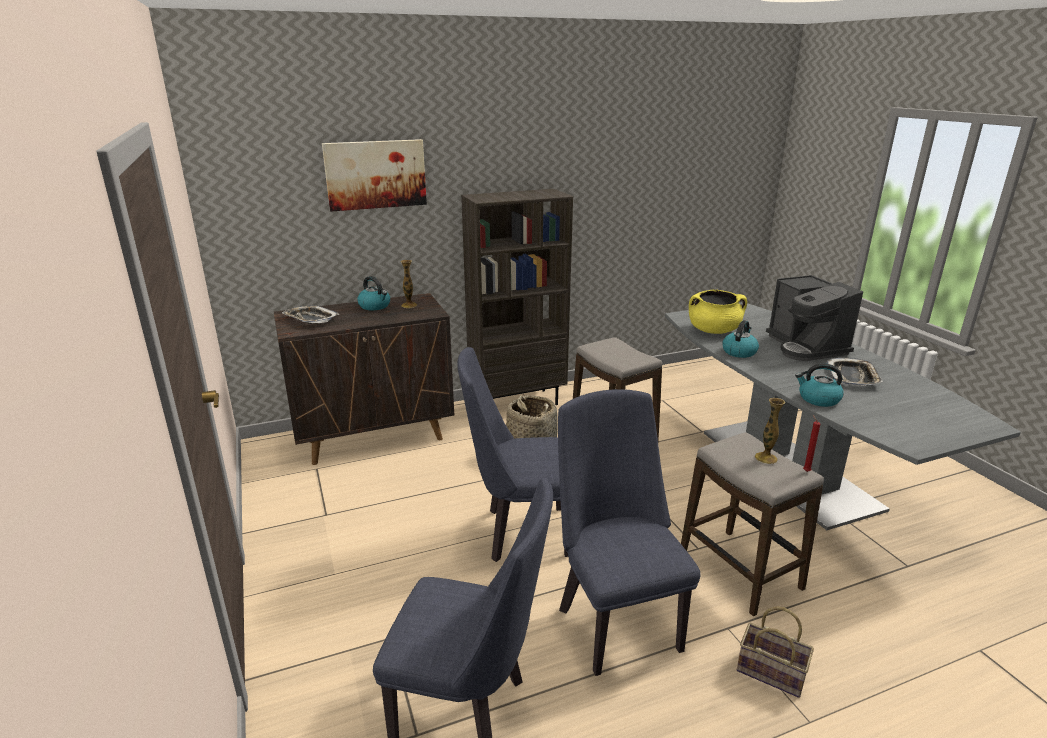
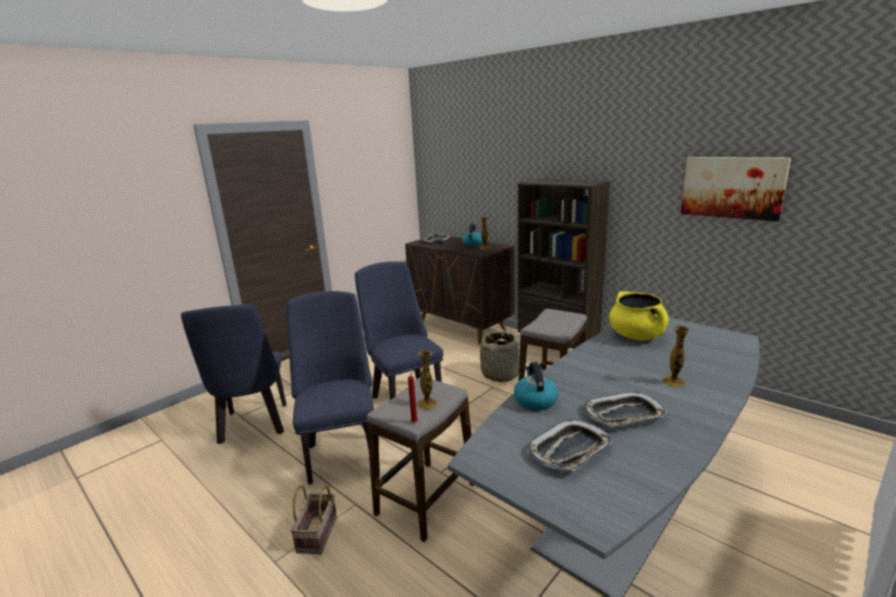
camera: 65 degrees right, 5 degrees down
picture [322,139,427,212] -> picture moved to [681,157,791,221]
blue chair [558,389,701,676] -> blue chair turned 60 degrees counterclockwise [286,291,374,484]
kettle [722,320,759,358] -> none
coffee machine [766,275,863,361] -> vase [662,326,690,387]
none -> tray [527,419,612,471]

